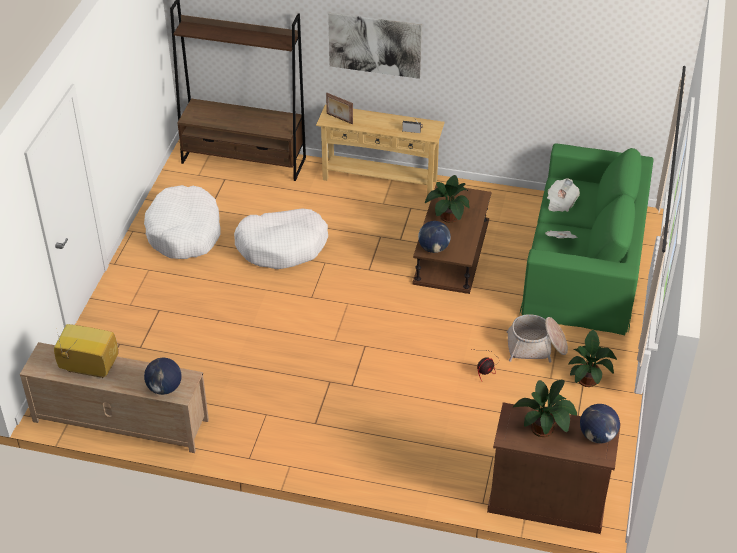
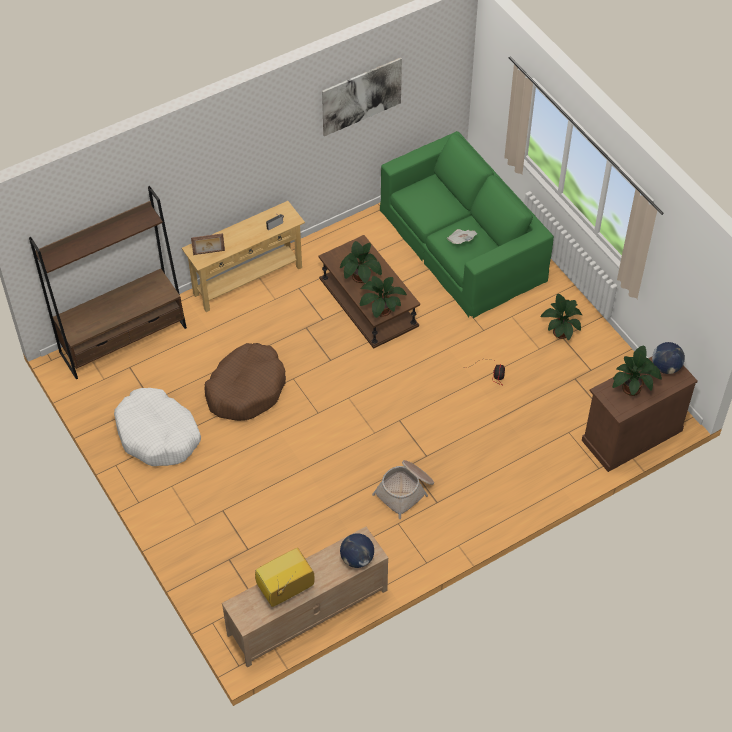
camera: 45 degrees left, 10 degrees up
white dog bed [234,208,328,269] -> brown dog bed [204,343,286,421]
picture [328,13,422,79] -> picture moved to [322,58,402,136]
globe [418,221,451,253] -> potted plant [360,276,407,318]
basket [507,314,568,363] -> basket moved to [372,460,434,519]
newspaper [547,178,580,212] -> none

